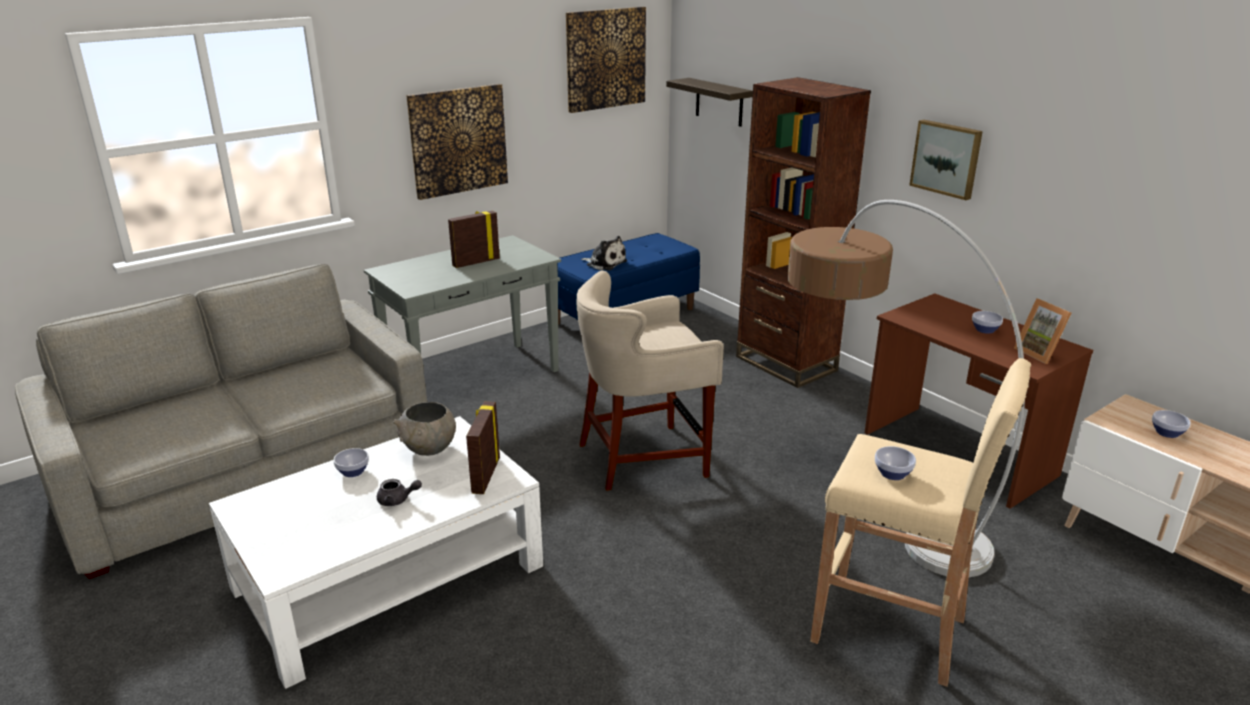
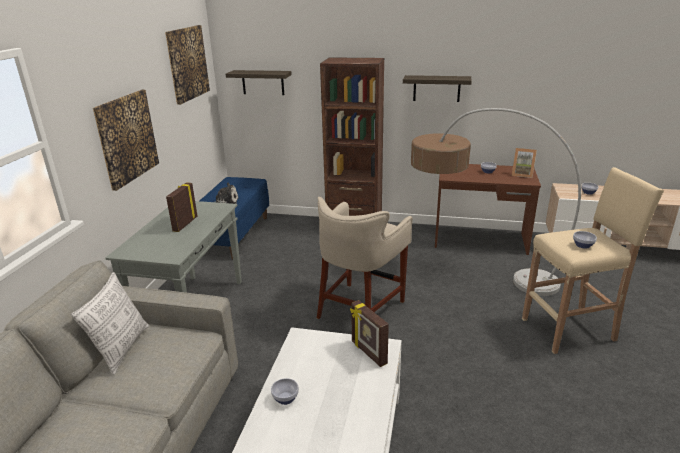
camera: 40 degrees left, 0 degrees up
grey teapot [377,479,422,506] -> none
grey bowl [393,402,456,456] -> none
picture [909,120,983,200] -> shelf [403,75,472,102]
none -> pillow [71,272,149,375]

